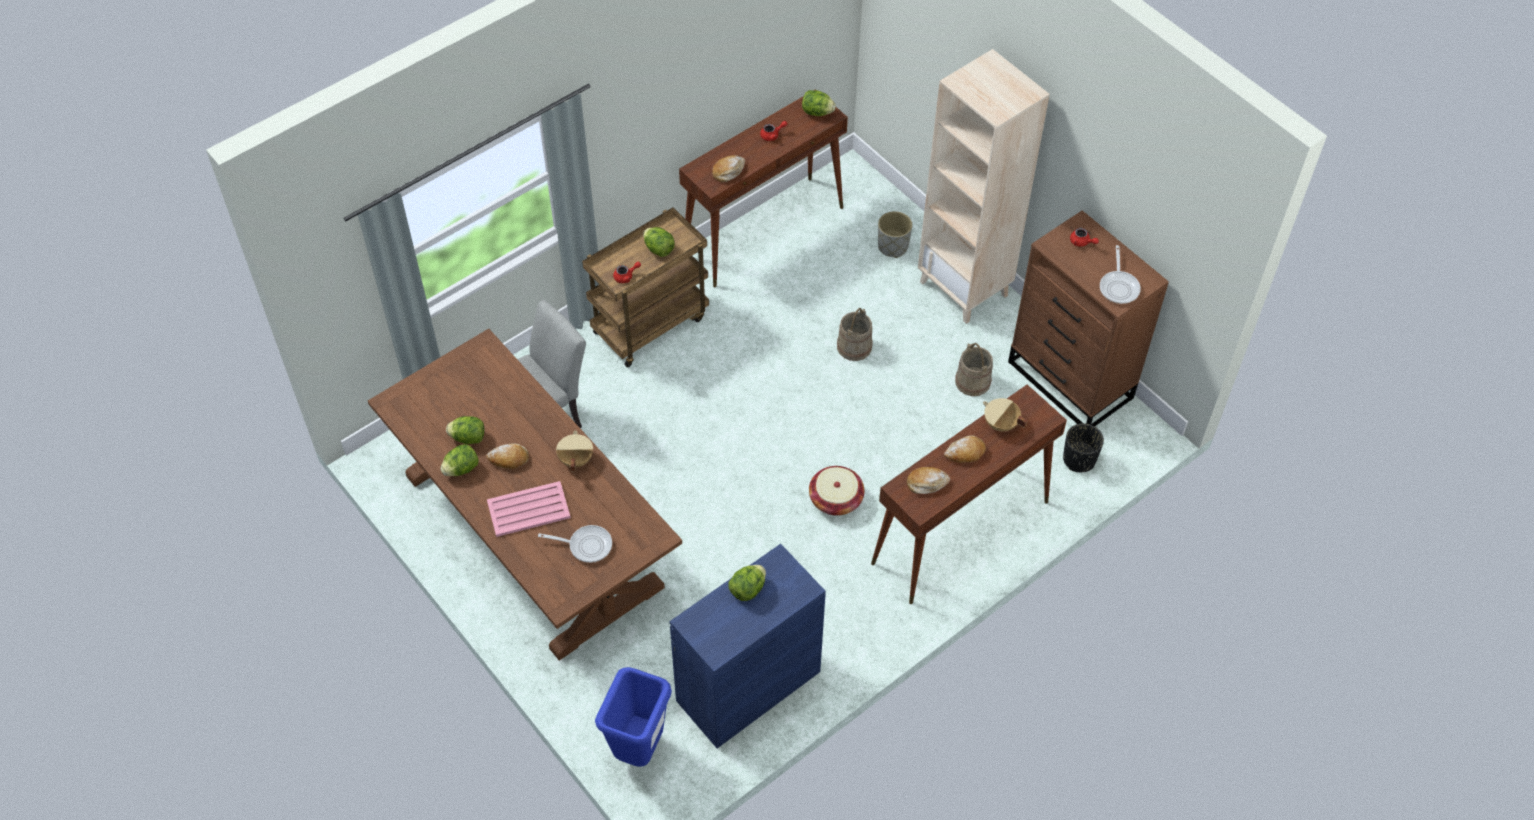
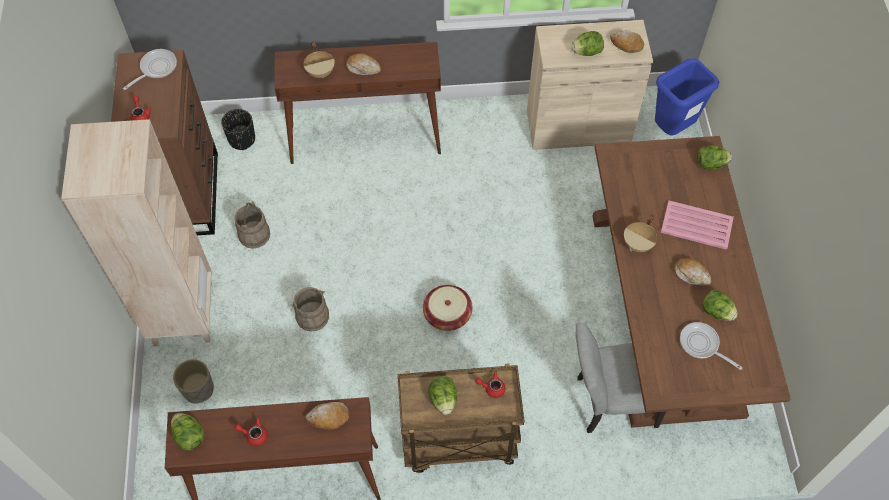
camera: 145 degrees left, 5 degrees up
lettuce [440,444,479,476] -> lettuce moved to [698,145,732,170]
frying pan [538,525,612,563] -> frying pan moved to [680,322,743,370]
blue cabinet [670,544,826,748] -> beige cabinet [527,20,653,150]
basket [809,466,864,516] -> basket moved to [423,285,473,331]
bread [907,467,950,494] -> bread moved to [610,31,644,53]

